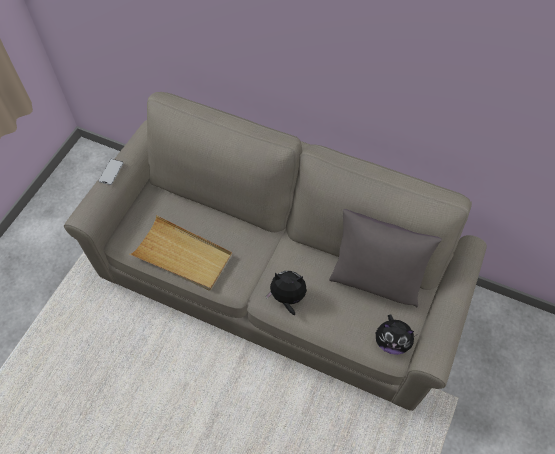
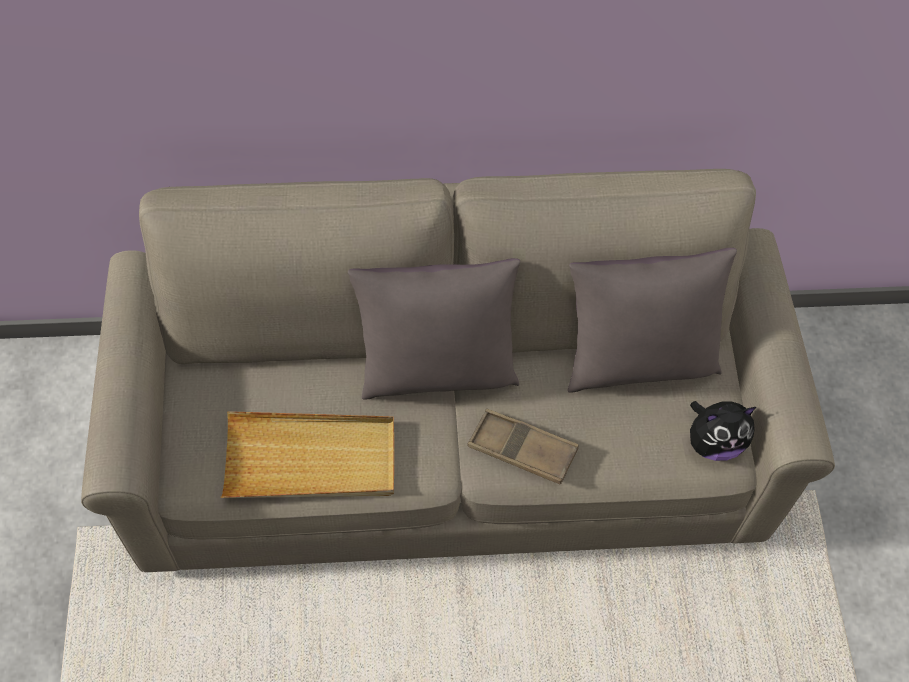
camera: 30 degrees left, 0 degrees up
phone [98,159,123,185] -> none
plush toy [266,271,307,315] -> brown tray [468,409,579,485]
none -> grey pillow [348,258,520,400]

